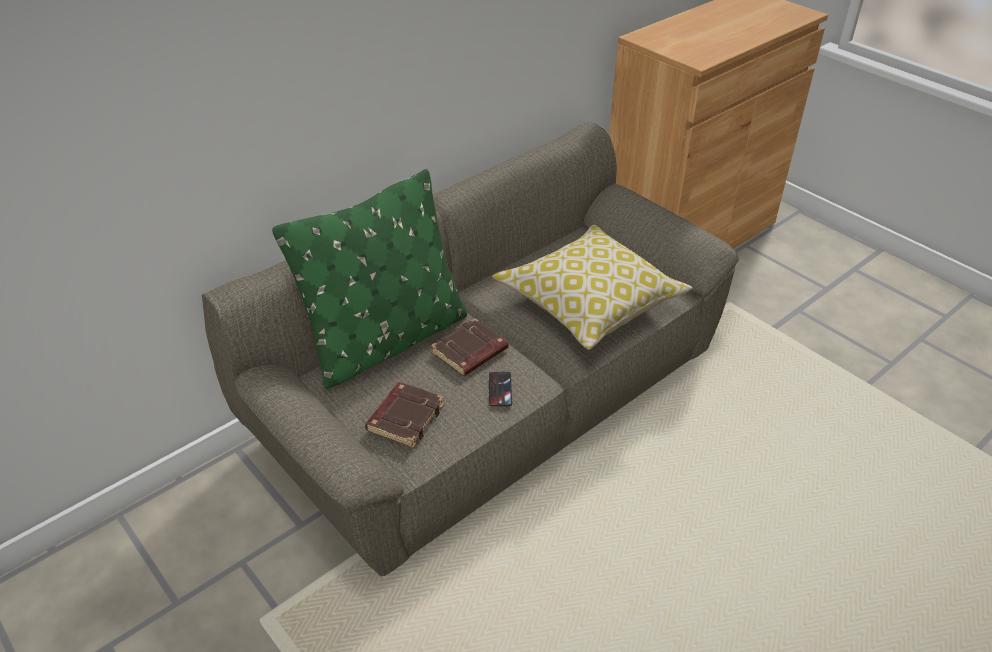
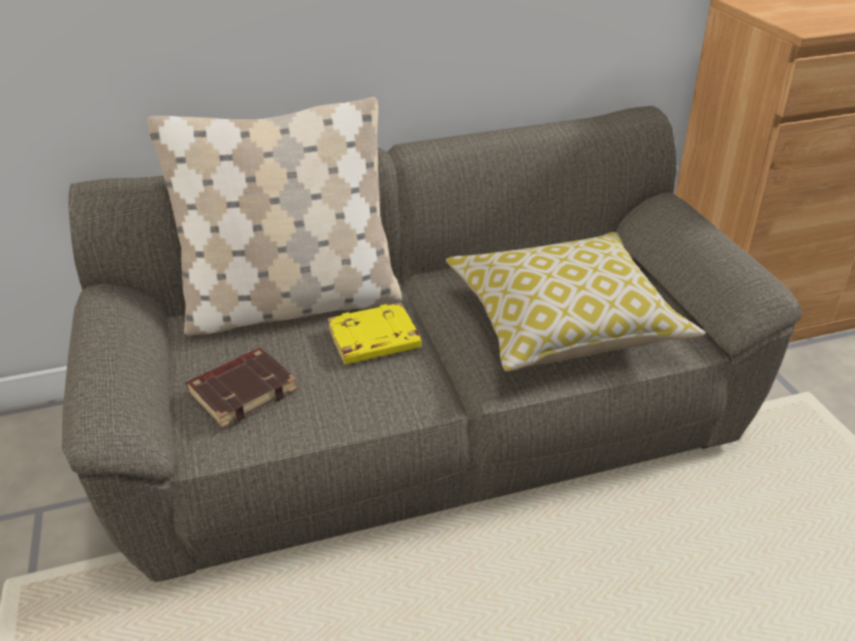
camera: 25 degrees right, 5 degrees down
green pillow [272,169,467,389] -> beige pillow [147,97,402,336]
brown book [431,318,509,376] -> yellow book [327,303,421,365]
phone [489,372,512,406] -> none

